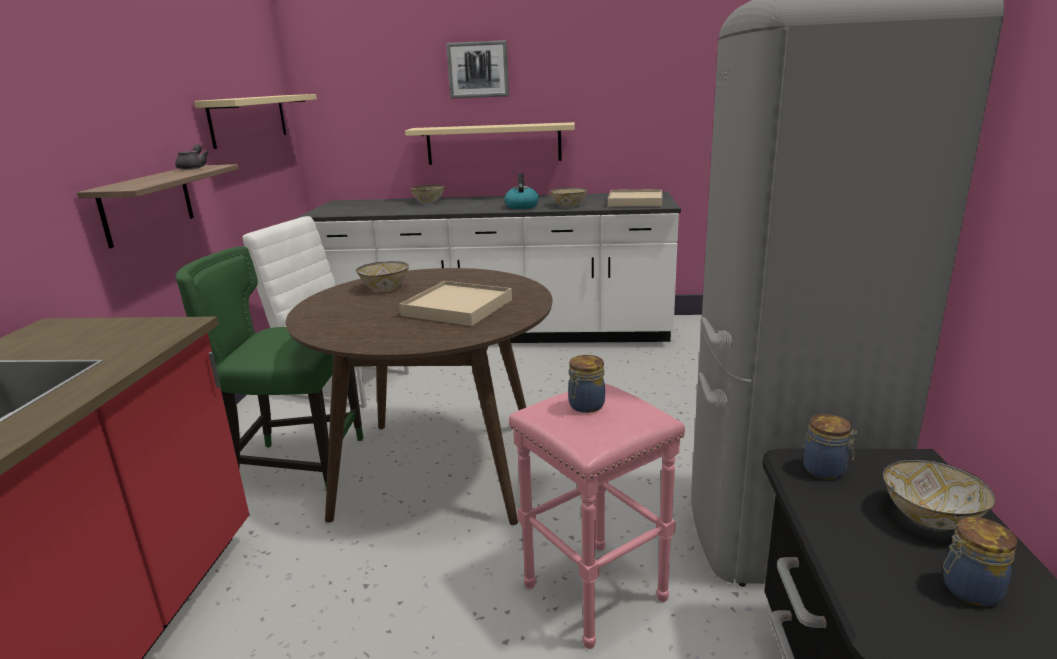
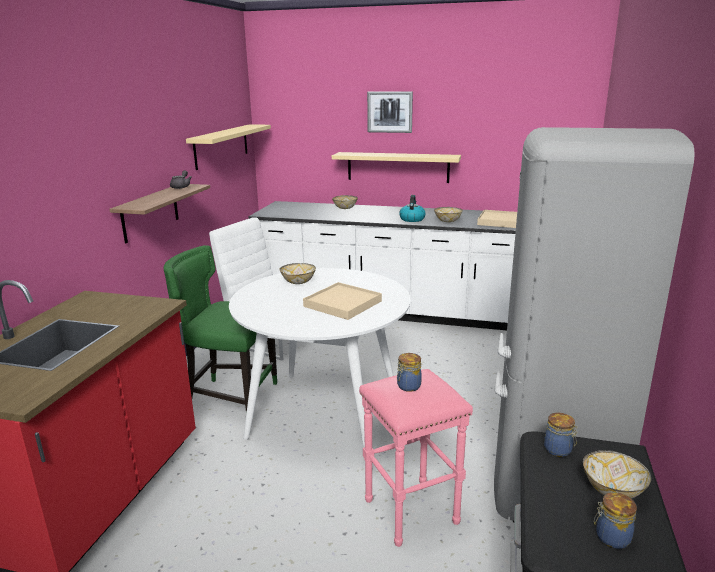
camera: 10 degrees right, 0 degrees up
brown dining table [286,268,553,525] -> white dining table [229,268,411,448]

